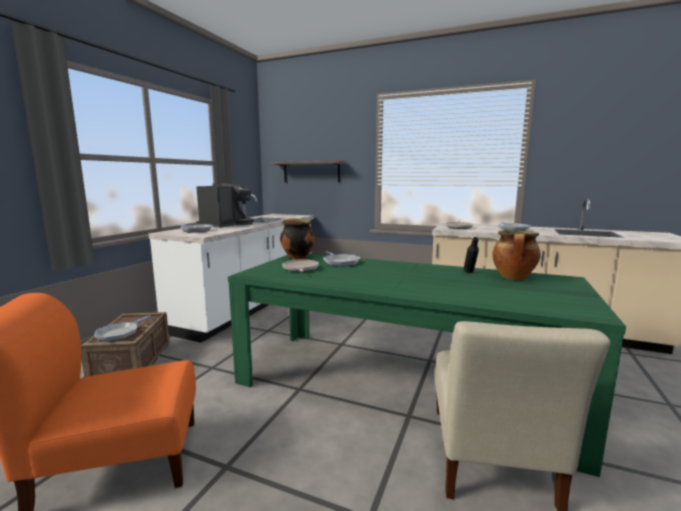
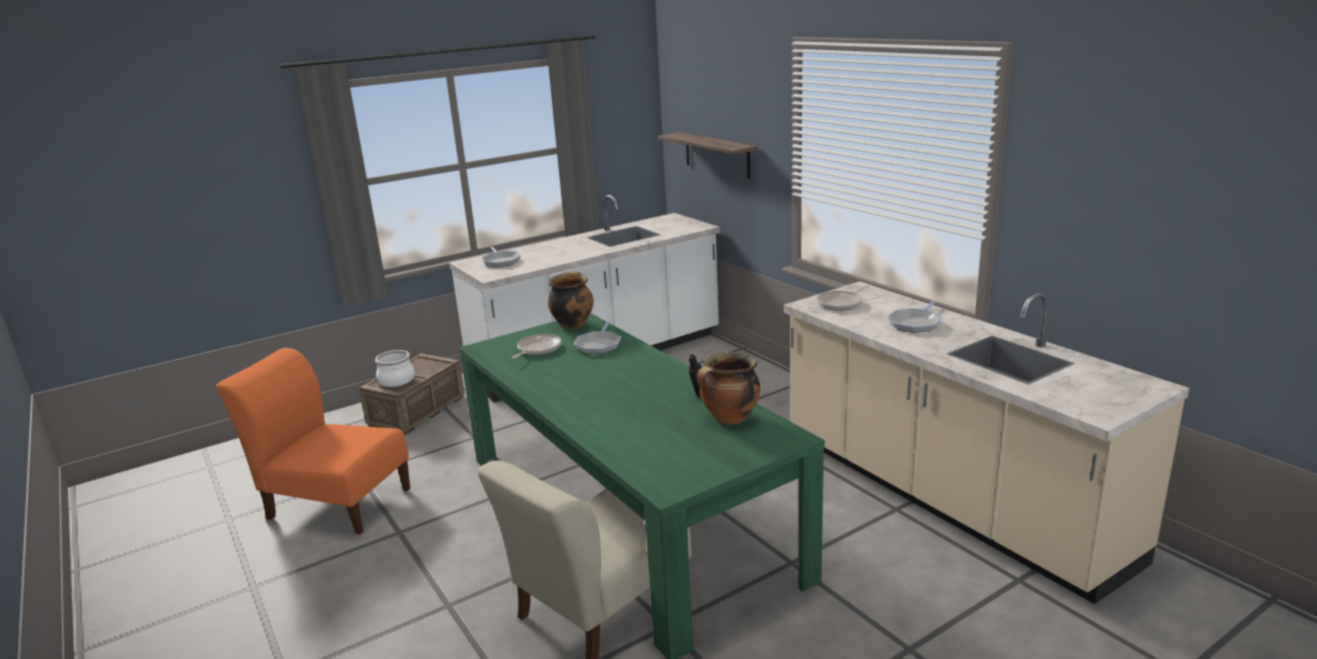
camera: 35 degrees right, 10 degrees up
frying pan [94,315,150,341] -> cooking pot [375,350,415,387]
coffee machine [196,183,254,228] -> none

